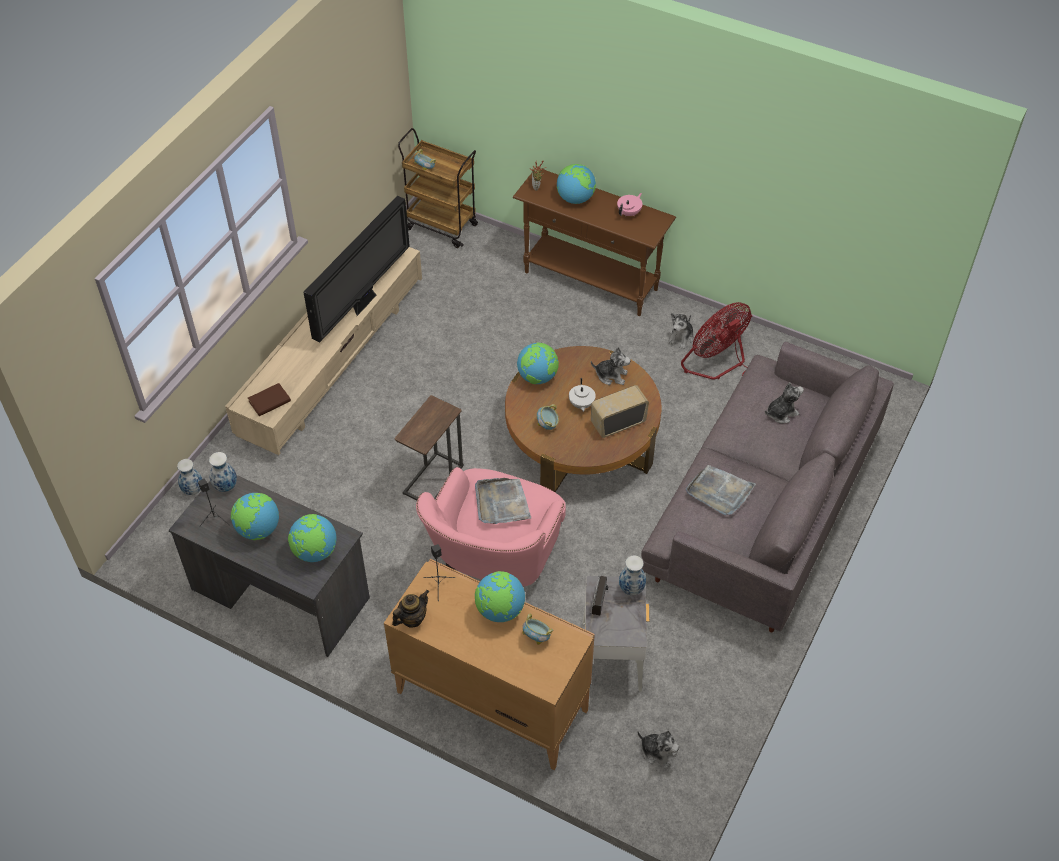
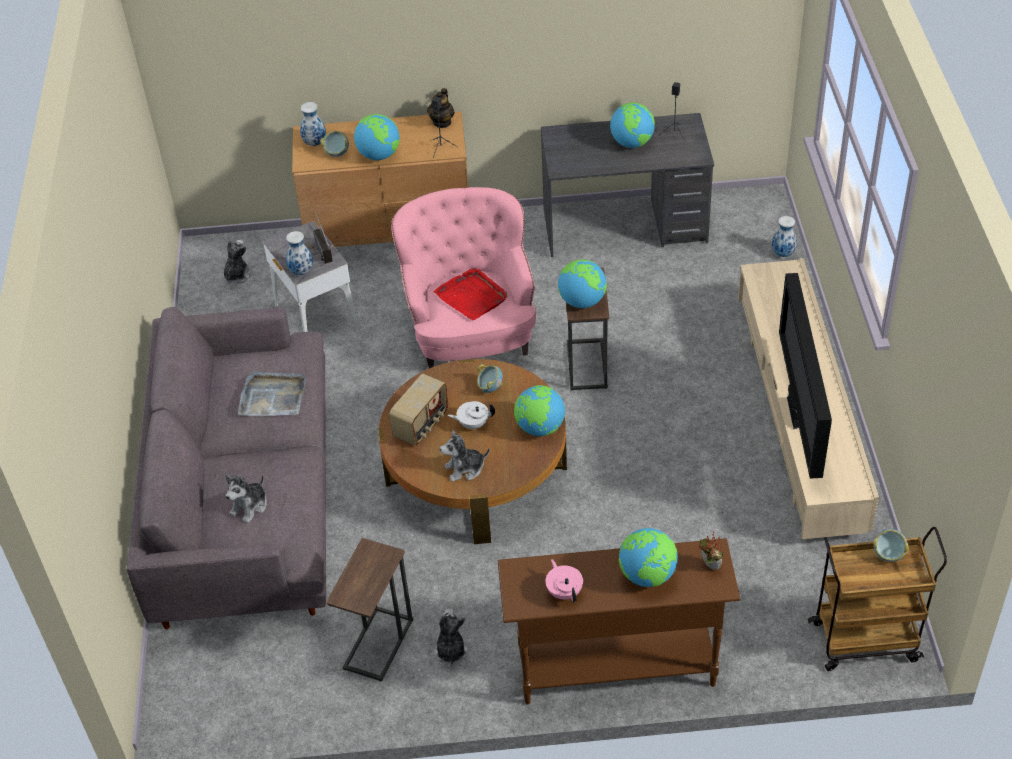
camera: 150 degrees right, 5 degrees down
vase [209,452,237,492] -> vase moved to [300,102,326,146]
brown book [248,383,291,416] -> none
globe [288,514,337,562] -> globe moved to [558,259,607,308]
grey tray [475,478,531,524] -> red tray [433,268,508,320]
white teapot [569,378,596,412] -> white teapot turned 60 degrees counterclockwise [447,401,495,430]
pink teapot [617,193,642,216] -> pink teapot turned 150 degrees clockwise [546,559,583,602]
plush toy [638,730,679,769] -> plush toy turned 105 degrees clockwise [223,240,252,284]
red fan [681,302,752,380] -> brown side table [326,538,413,682]

